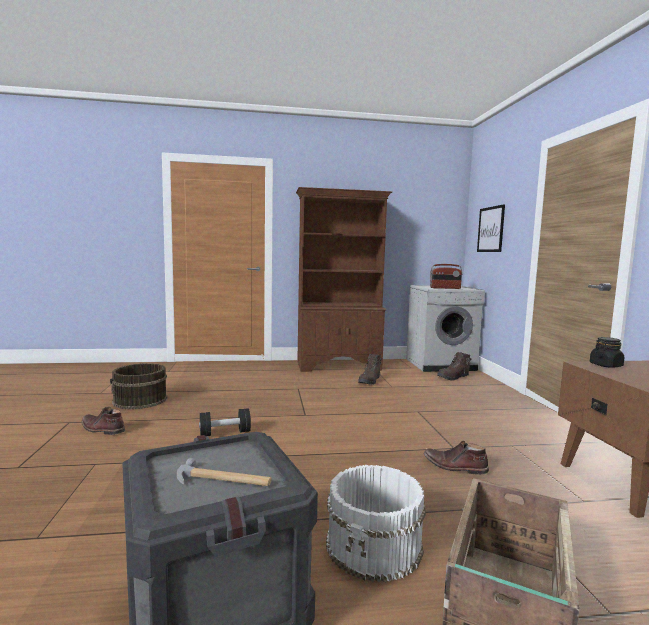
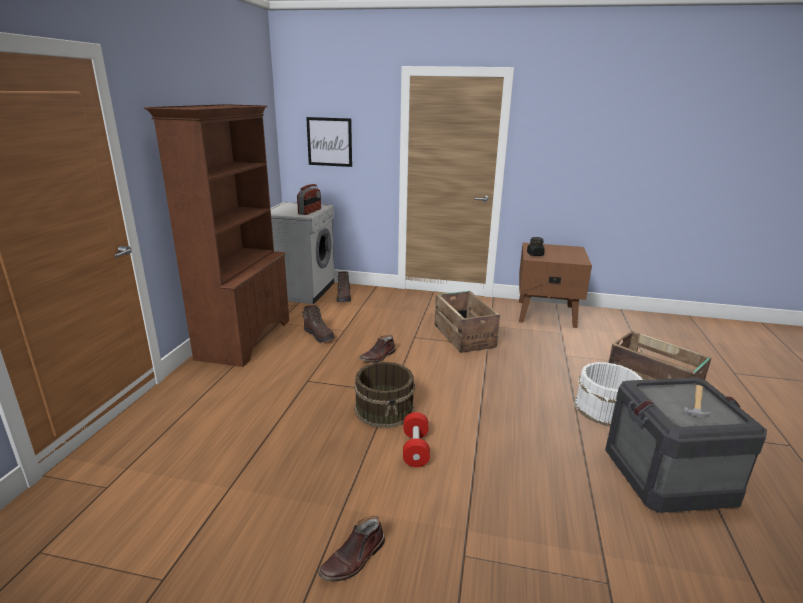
camera: 70 degrees left, 15 degrees up
brown bucket [110,363,167,409] -> brown bucket moved to [354,362,415,428]
black dumbbell [199,408,251,436] -> red dumbbell [403,412,430,467]
brown boot [424,441,489,475] -> brown boot moved to [359,335,396,363]
none -> crate [434,291,500,353]

